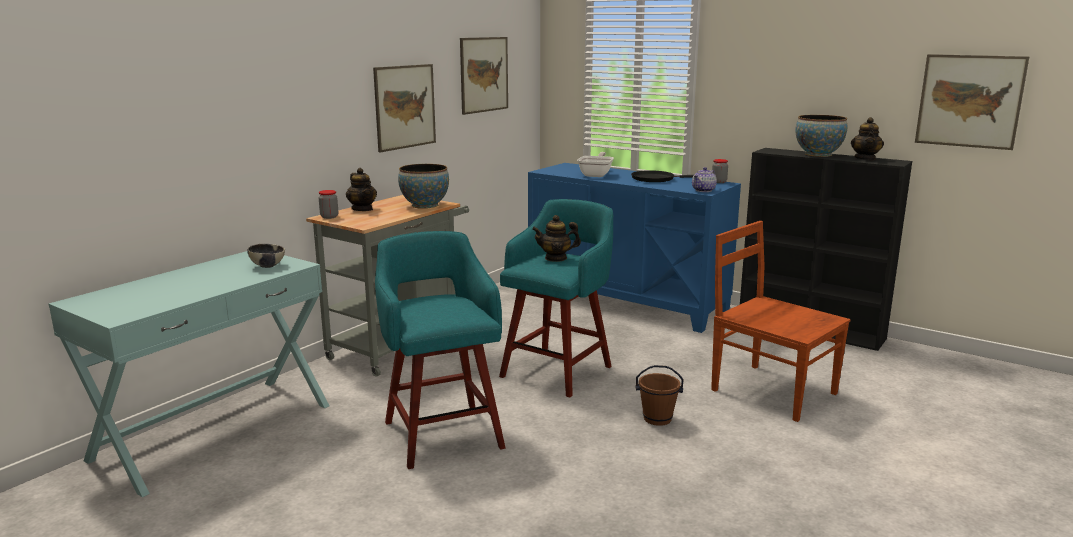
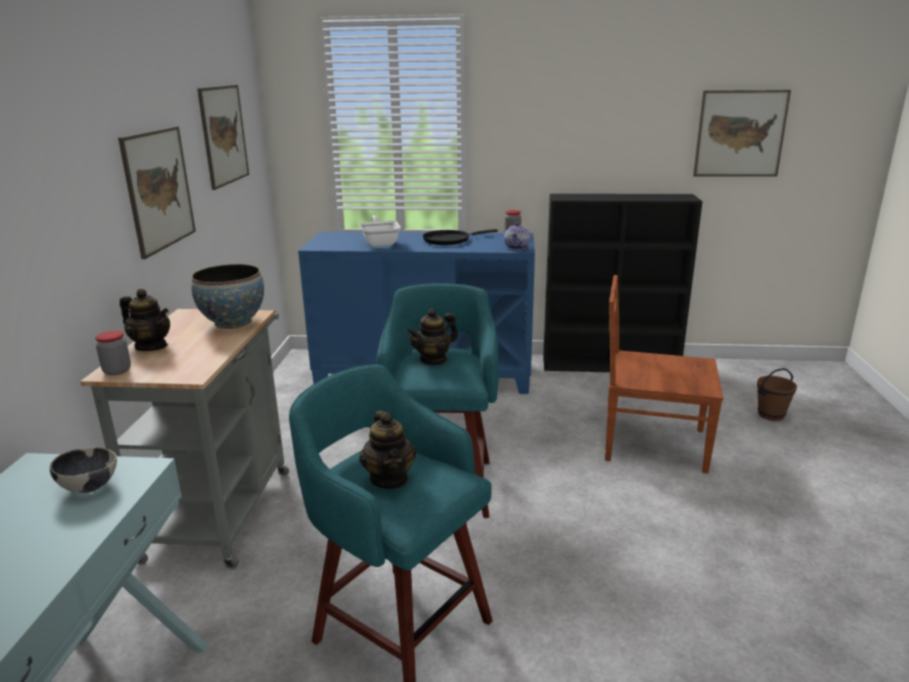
camera: 30 degrees left, 5 degrees up
brown bucket [635,365,684,426] -> brown bucket moved to [757,368,797,421]
bowl [795,115,847,157] -> none
teapot [851,117,884,160] -> teapot moved to [359,411,416,489]

